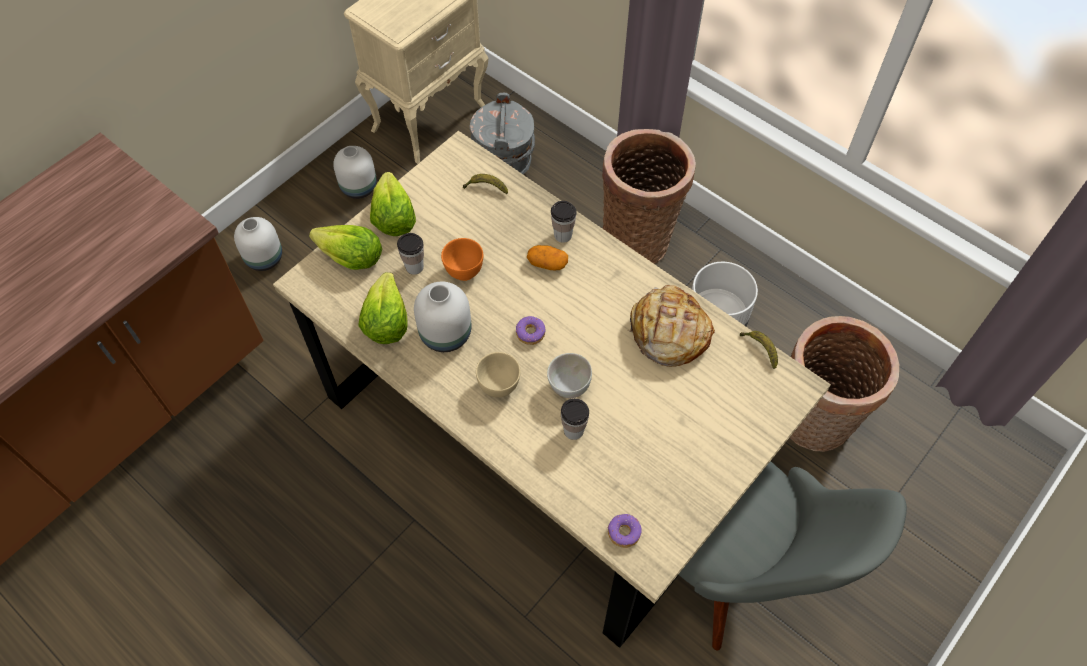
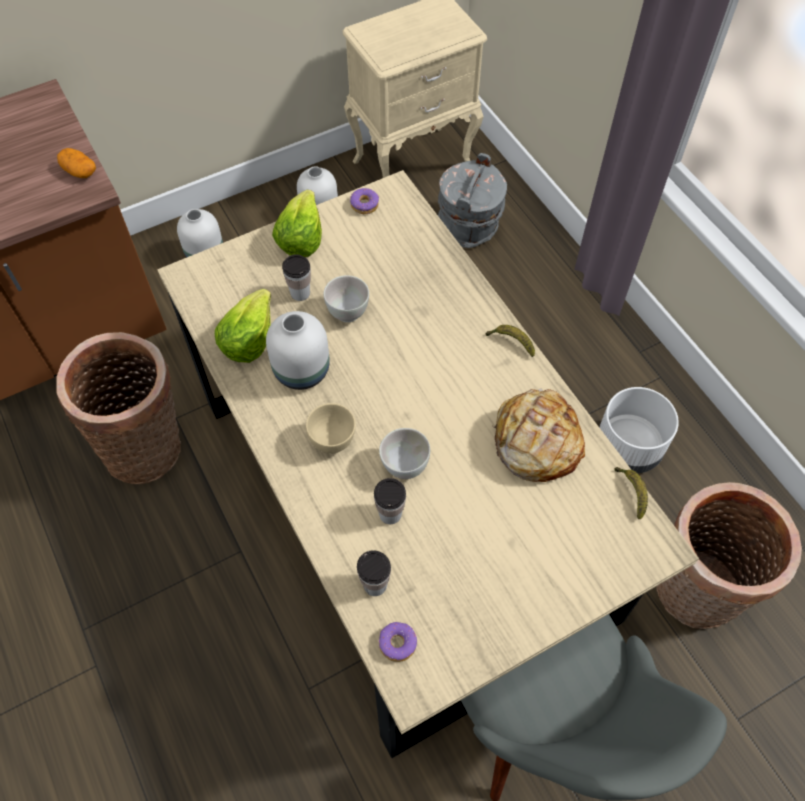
camera: 20 degrees right, 0 degrees up
lettuce [309,225,382,270] -> none
orange bowl [441,238,483,281] -> white bowl [324,275,369,322]
banana [463,174,508,194] -> banana moved to [486,325,535,357]
donut [516,316,545,345] -> donut moved to [350,188,379,214]
potato [527,245,568,270] -> potato moved to [57,148,96,178]
cup [551,201,577,243] -> cup moved to [357,550,391,596]
basket [602,129,696,264] -> basket moved to [56,332,181,484]

